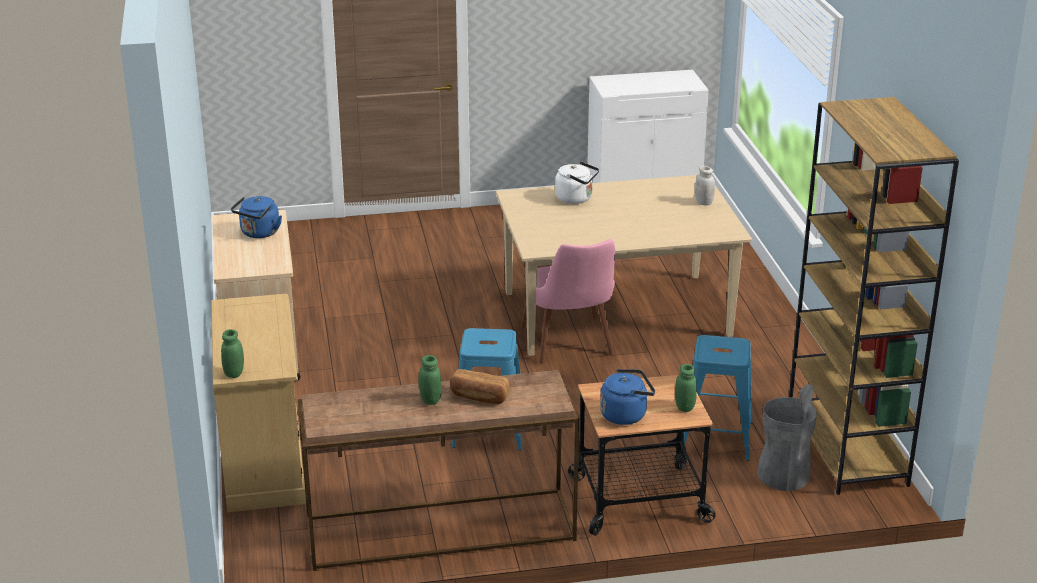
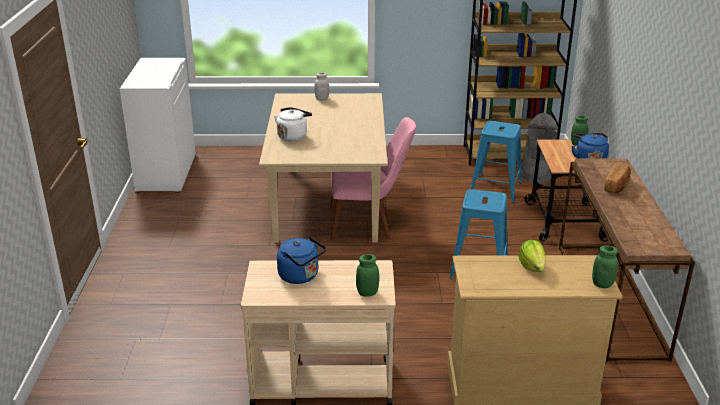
camera: 80 degrees left, 0 degrees up
green jar [419,355,442,405] -> green jar moved to [356,254,379,297]
none -> lettuce [519,240,546,272]

